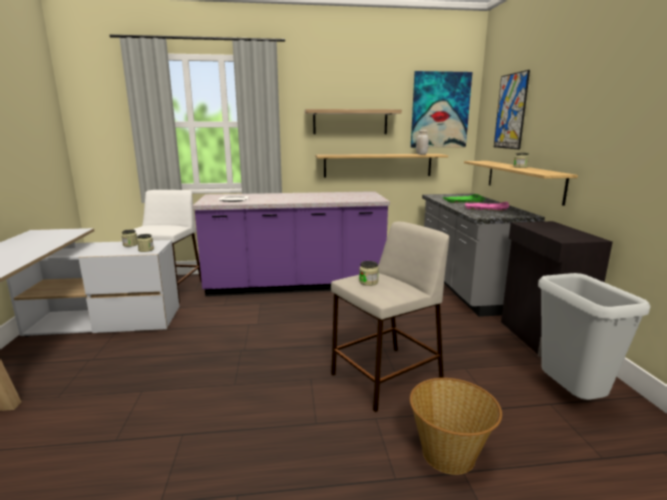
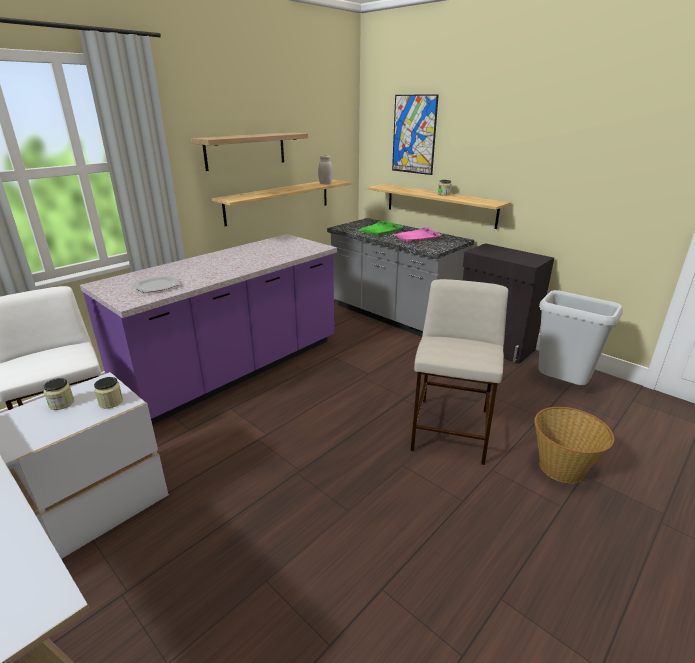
camera: 40 degrees left, 10 degrees up
jar [359,261,379,286] -> none
picture [411,71,472,148] -> none

